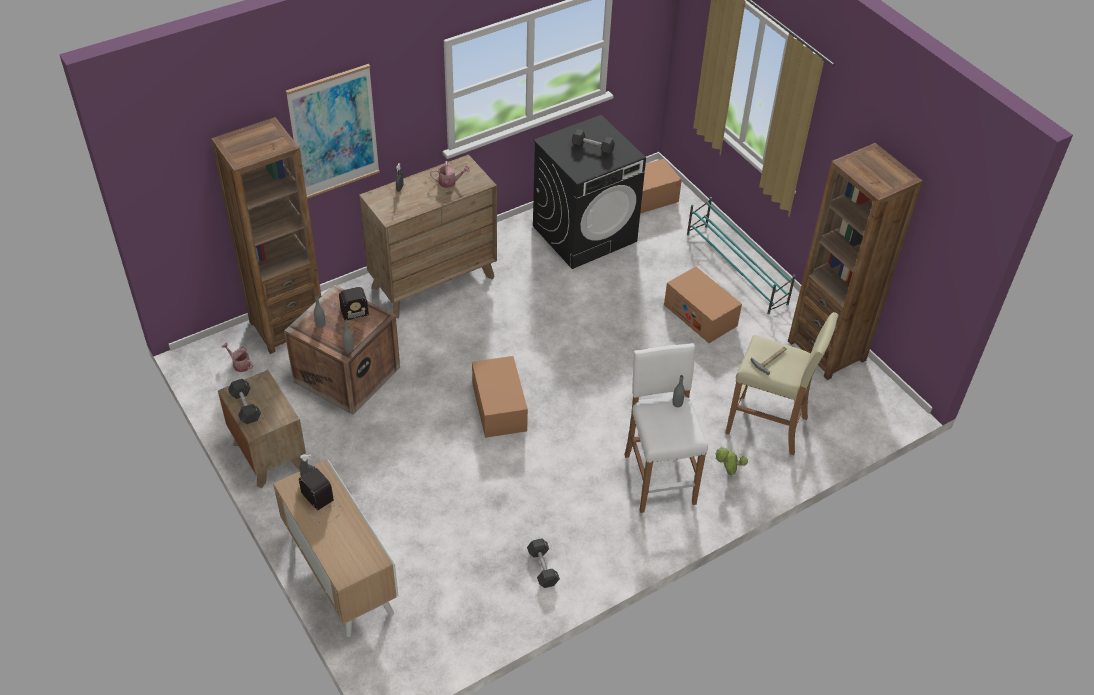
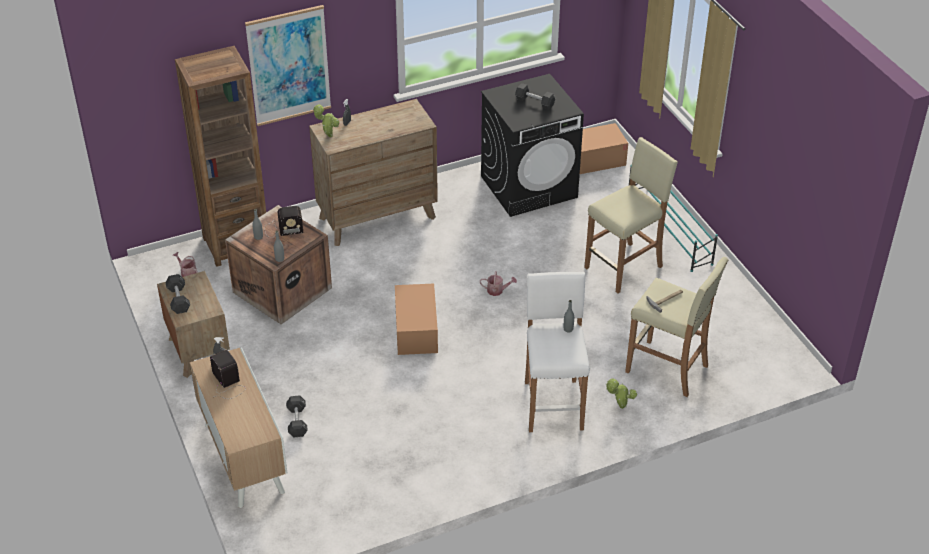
camera: 10 degrees right, 5 degrees down
watering can [430,161,470,188] -> watering can moved to [480,271,517,296]
black dumbbell [527,539,560,588] -> black dumbbell moved to [286,395,308,437]
cardboard box [664,267,742,343] -> beige stool [584,137,678,294]
brown bookcase [788,143,923,380] -> none
none -> potted plant [313,104,339,137]

